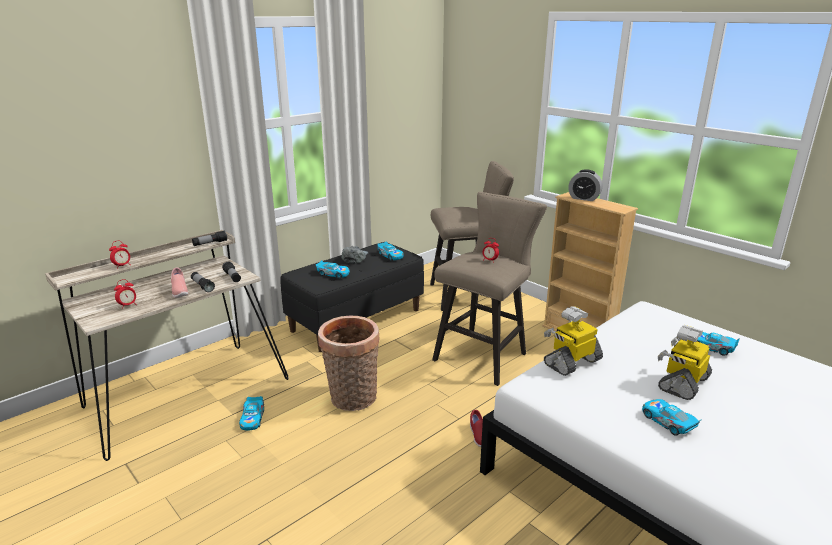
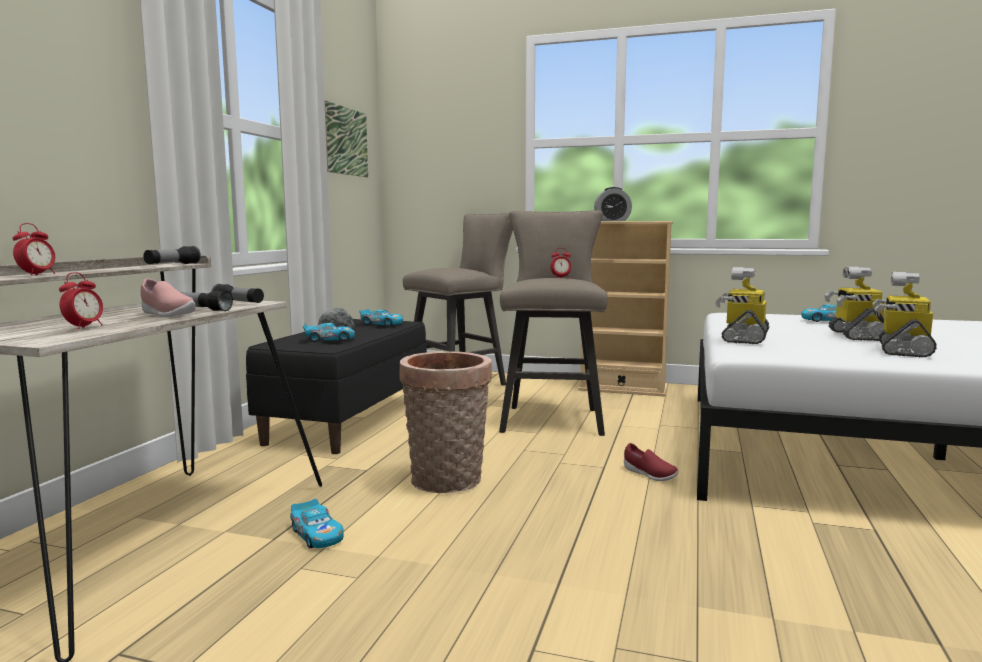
camera: 30 degrees left, 15 degrees down
toy car [642,399,701,435] -> toy robot [872,272,937,357]
none -> picture [324,100,368,177]

